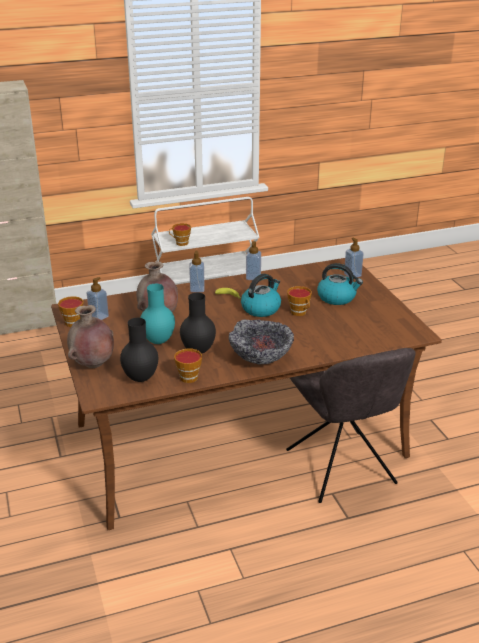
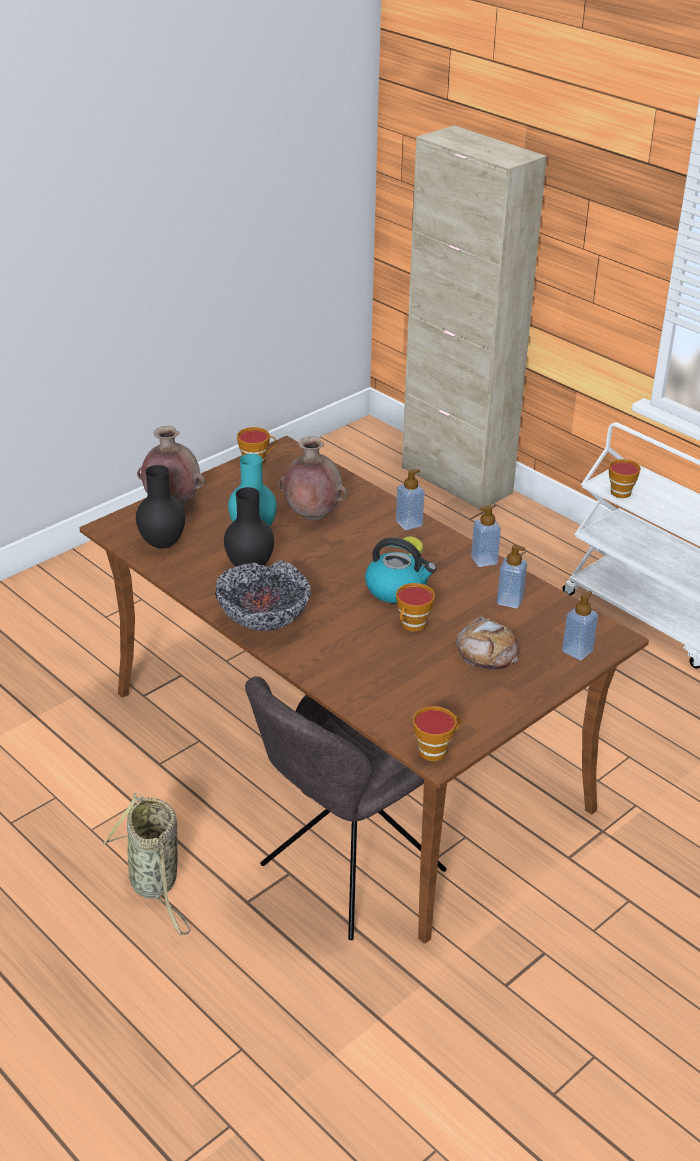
camera: 65 degrees right, 5 degrees up
soap dispenser [87,277,109,320] -> soap dispenser moved to [497,545,527,608]
cup [174,348,202,383] -> cup moved to [413,706,461,761]
kettle [317,263,363,305] -> bread [456,616,519,670]
none -> basket [102,793,191,935]

